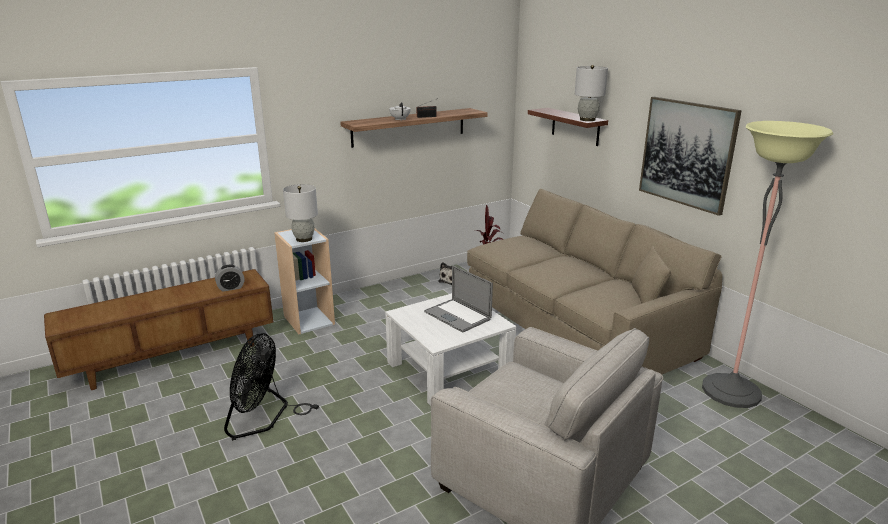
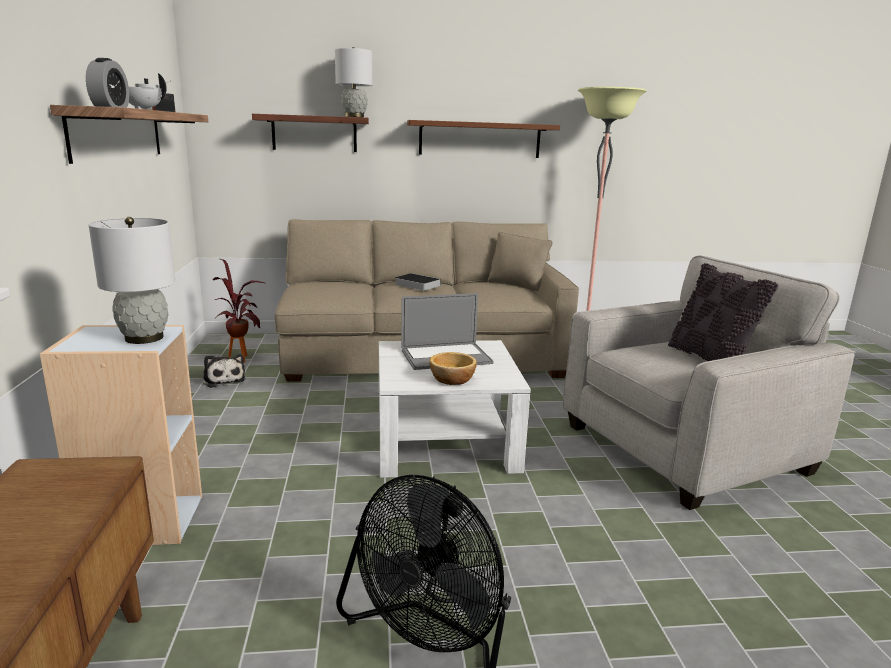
camera: 65 degrees left, 5 degrees down
alarm clock [215,265,244,292] -> alarm clock moved to [86,58,129,108]
picture [639,97,742,216] -> brown shelf [407,120,560,158]
none -> book [394,273,441,291]
none -> bowl [429,352,477,385]
none -> black pillow [668,263,778,361]

